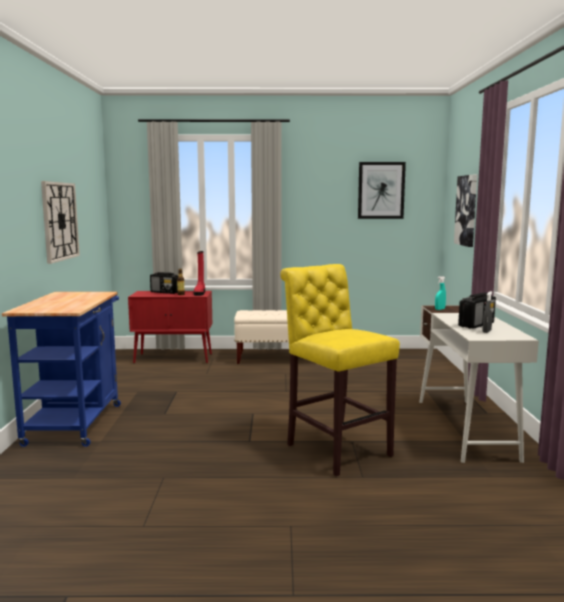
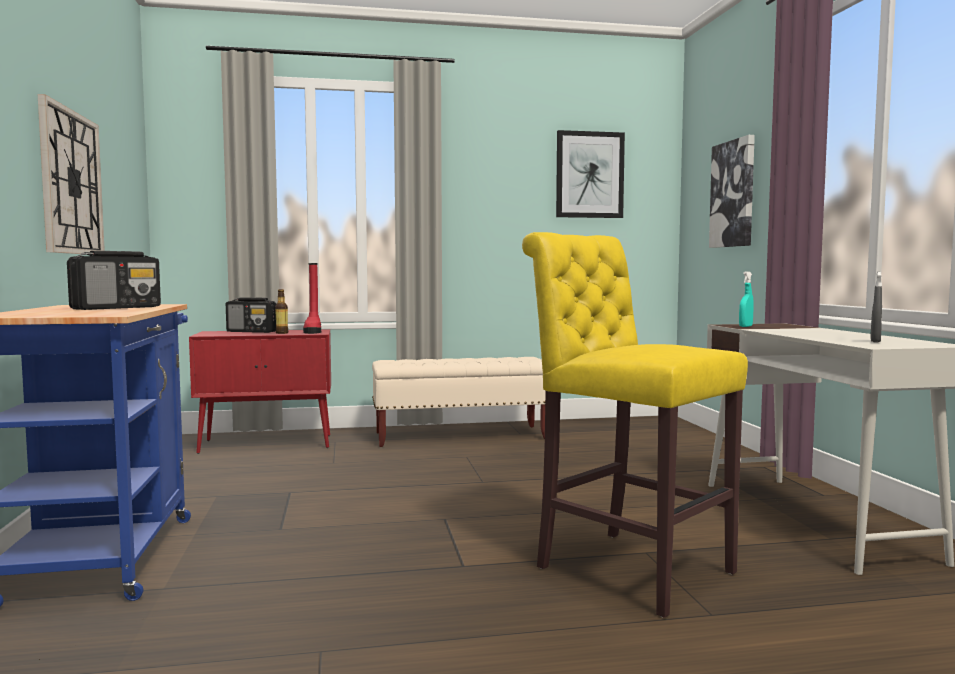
camera: 10 degrees left, 5 degrees down
radio [458,292,496,329] -> radio moved to [67,251,161,310]

